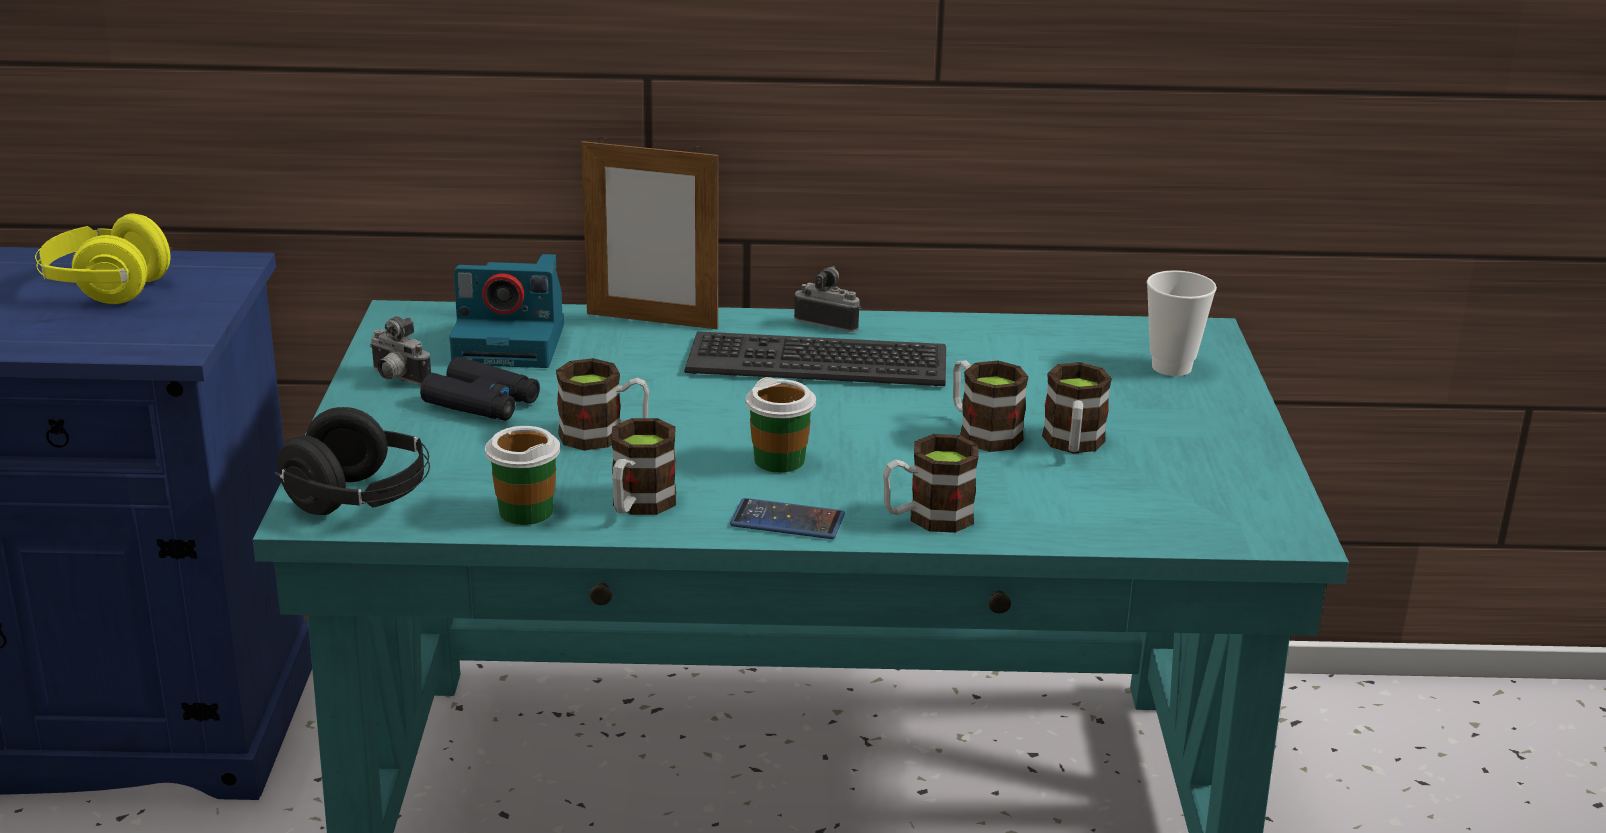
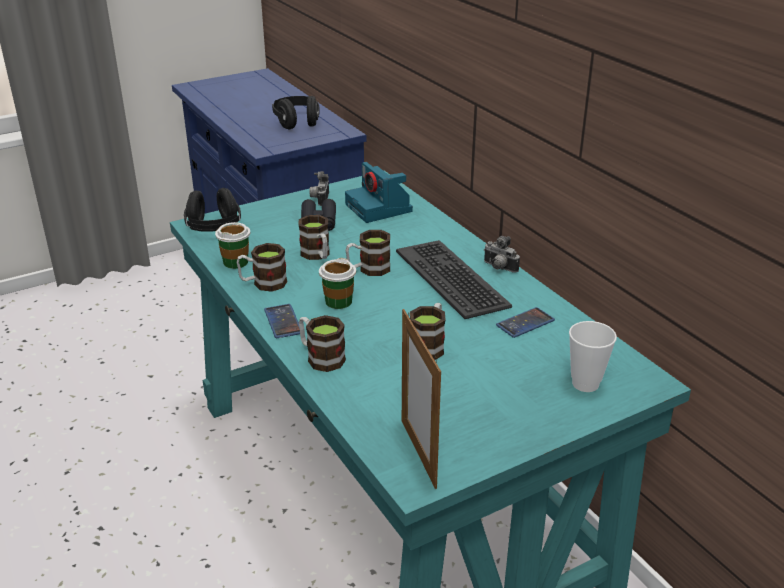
camera: 60 degrees right, 5 degrees up
yellow headphones [35,213,172,304] -> black headphones [272,96,320,130]
picture frame [582,137,718,329] -> picture frame moved to [402,309,441,489]
camera [794,266,861,332] -> camera turned 135 degrees clockwise [484,236,520,273]
mug [1042,362,1112,453] -> mug moved to [346,230,390,276]
none -> phone [496,307,555,338]

